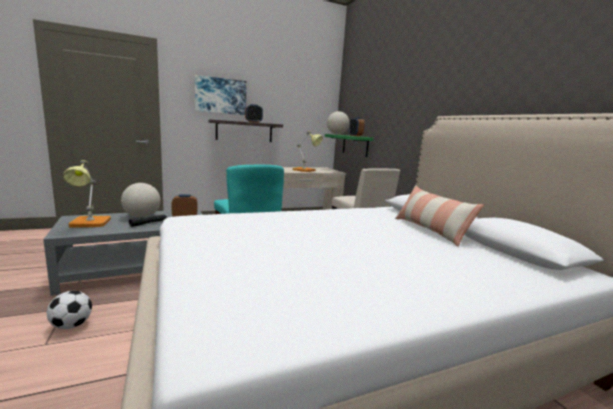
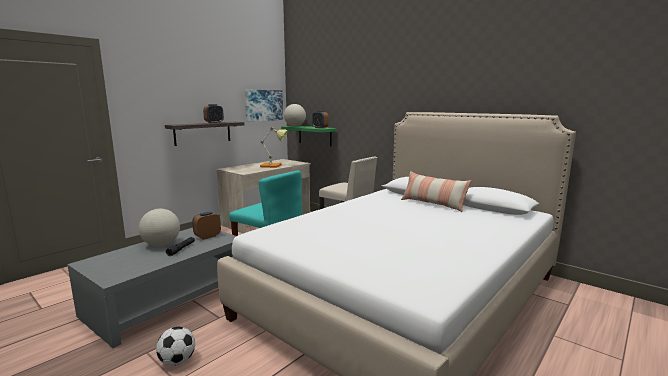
camera: 25 degrees left, 0 degrees up
table lamp [63,160,111,228] -> none
picture [195,75,247,115] -> picture moved to [245,89,283,122]

